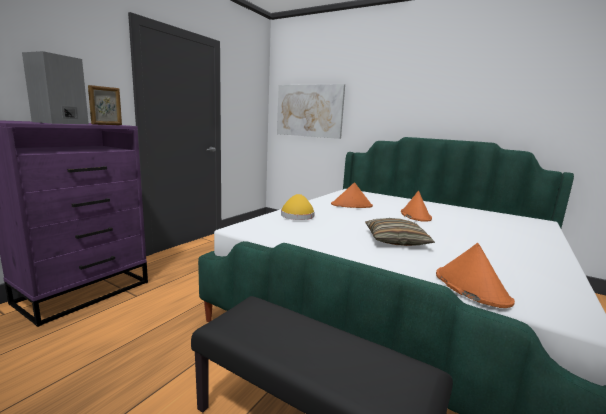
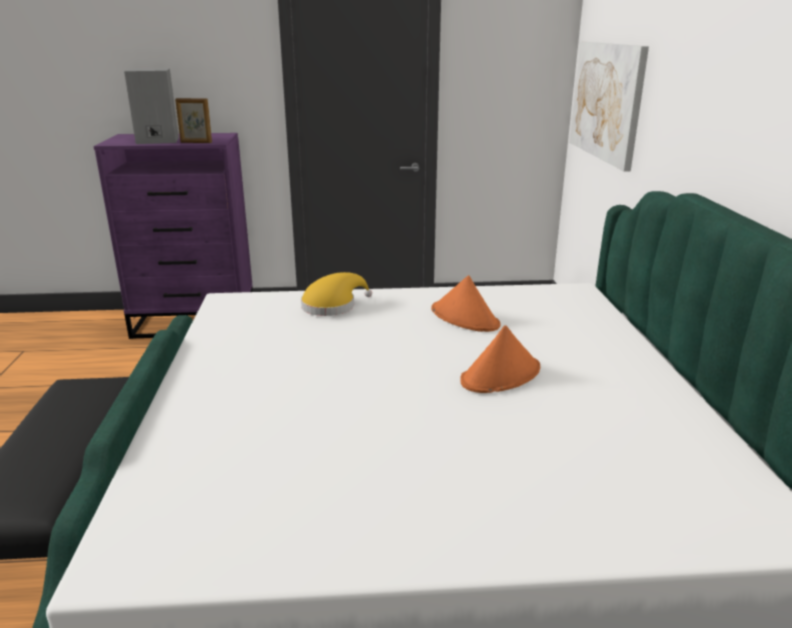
camera: 55 degrees right, 10 degrees up
pillow [365,218,435,246] -> none
orange hat [436,243,515,308] -> none

